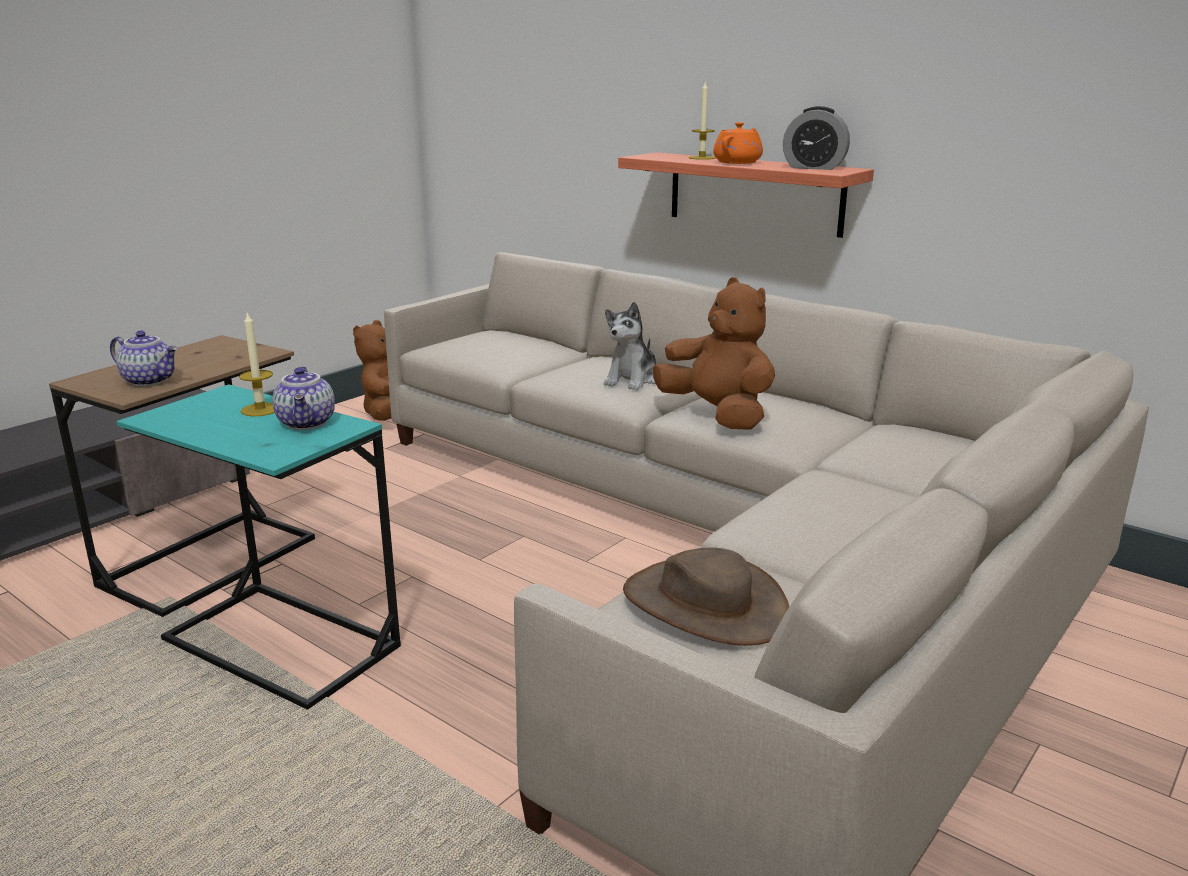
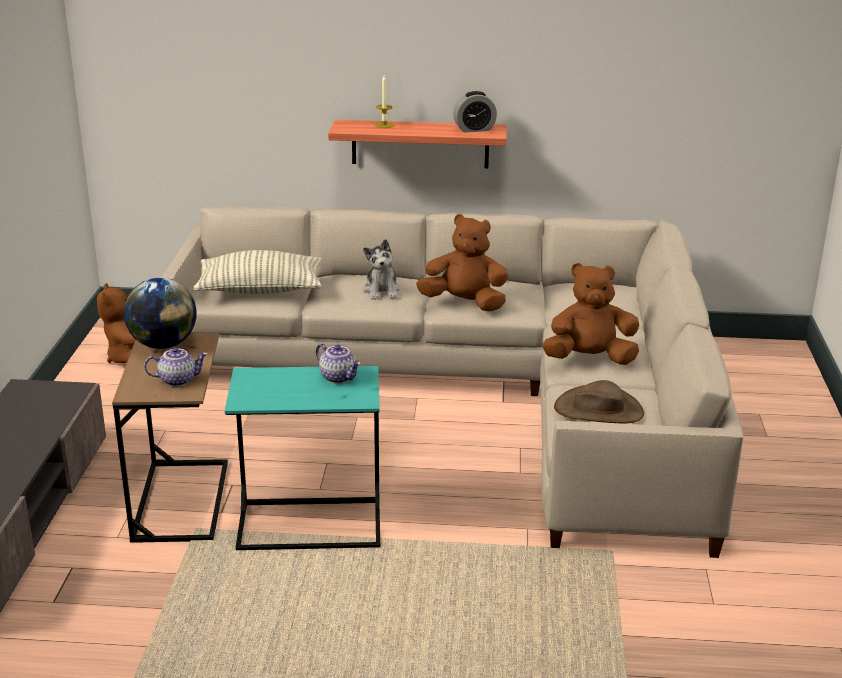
camera: 35 degrees left, 5 degrees up
candle [239,311,275,416] -> none
orange teapot [713,122,763,164] -> none
none -> globe [124,278,197,349]
none -> pillow [193,250,322,294]
none -> brown plush toy [542,263,639,365]

